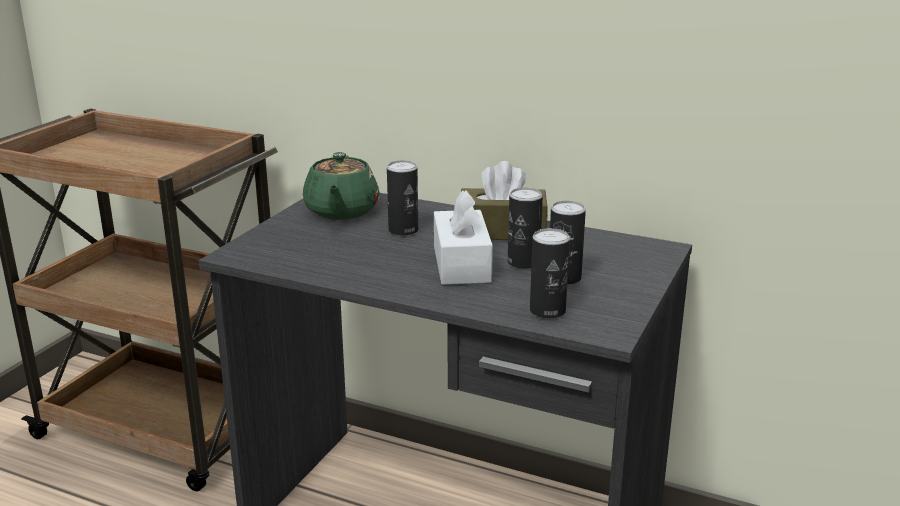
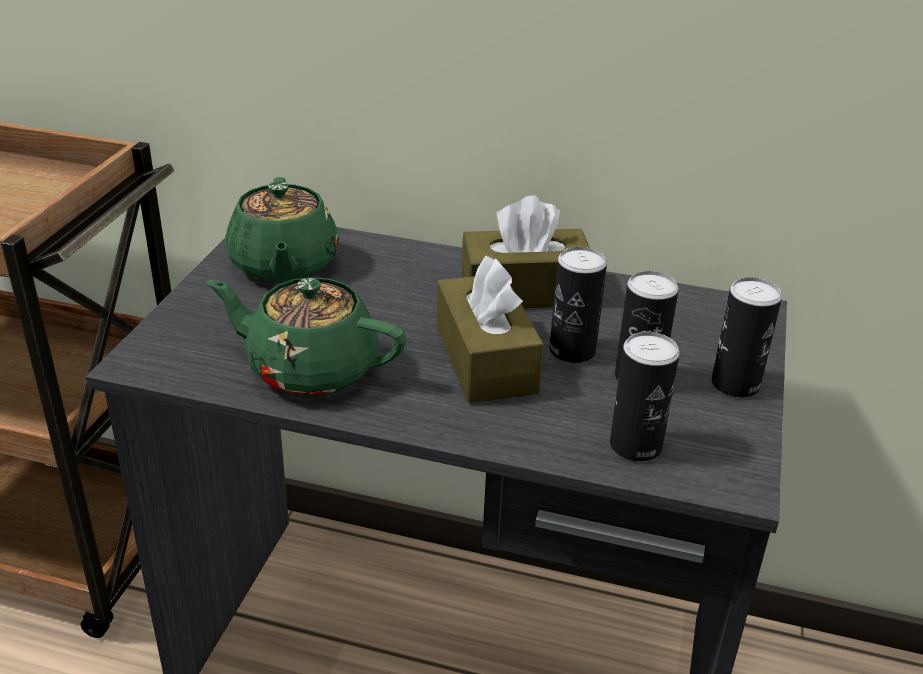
camera: 10 degrees left, 10 degrees up
can [387,160,418,236] -> can moved to [711,277,782,398]
white tissue box [434,190,493,285] -> brown tissue box [437,256,544,403]
none -> green teapot [206,277,406,397]

